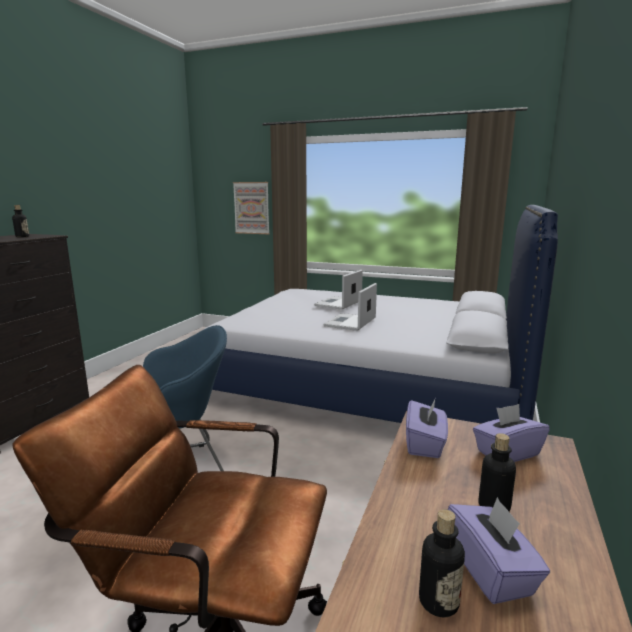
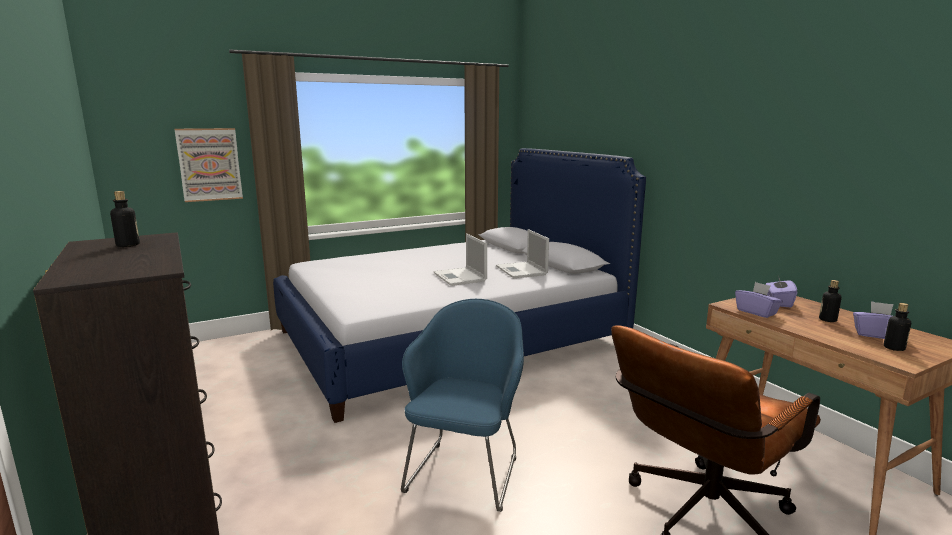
camera: 50 degrees left, 0 degrees up
laptop [314,270,363,310] -> laptop moved to [496,229,549,278]

